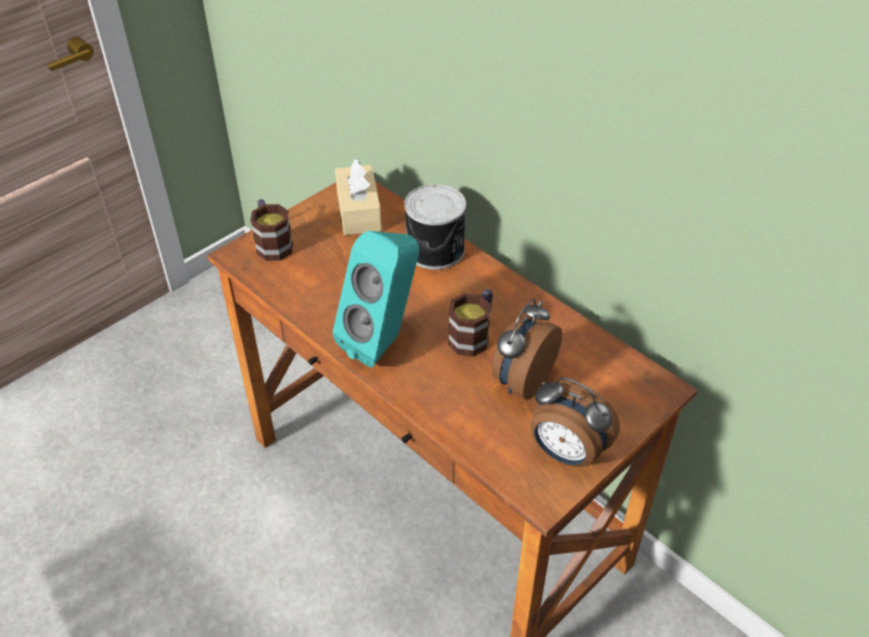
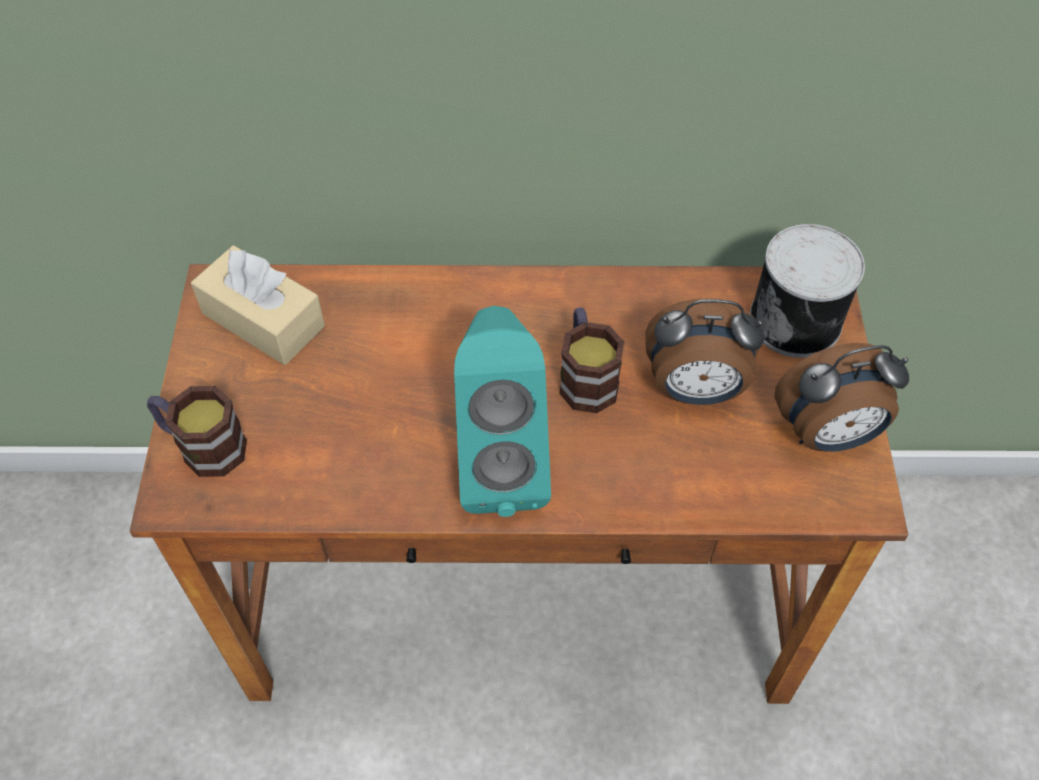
camera: 45 degrees left, 10 degrees up
can [404,184,466,270] -> can moved to [750,224,865,358]
alarm clock [492,299,562,400] -> alarm clock turned 75 degrees counterclockwise [645,298,764,405]

